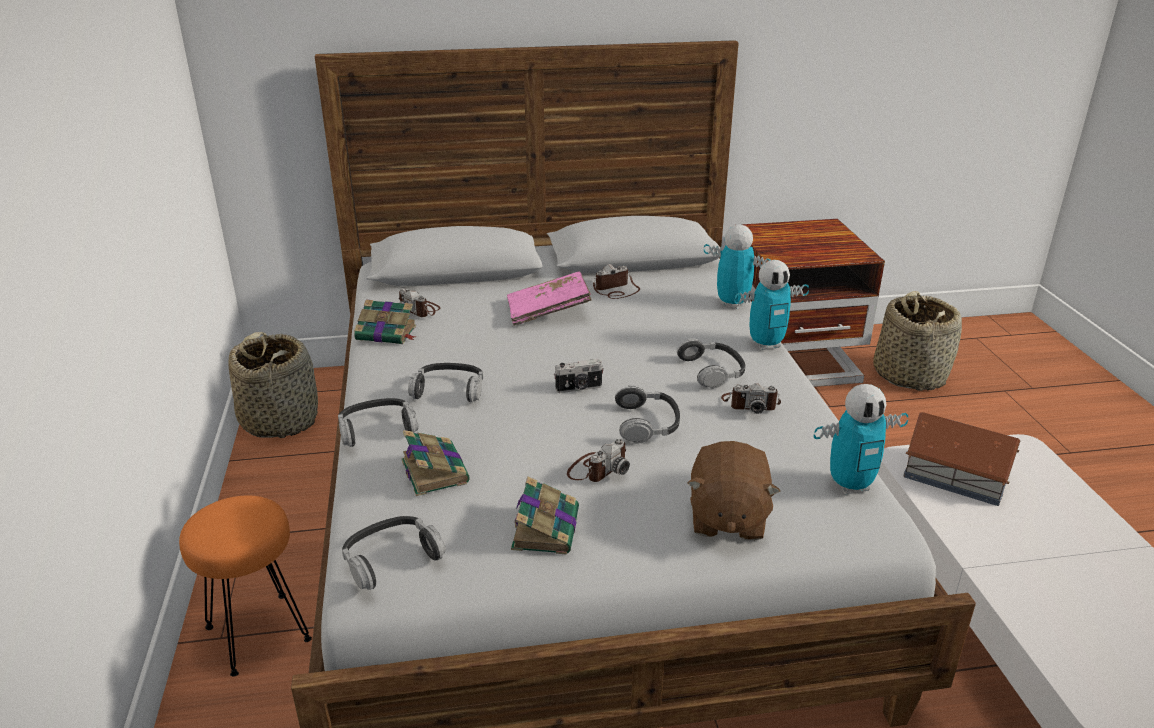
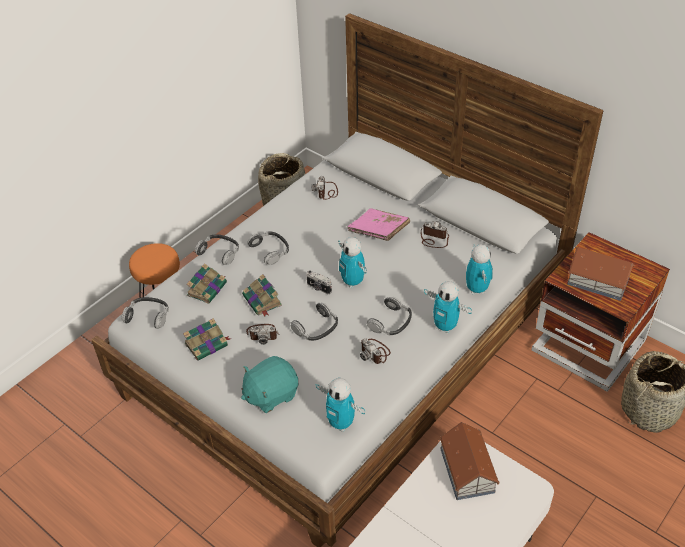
camera: 50 degrees right, 15 degrees up
book [354,300,416,344] -> book moved to [242,274,282,316]
brown plush toy [687,441,780,541] -> turquoise plush toy [241,356,298,413]
none -> toy robot [338,237,367,288]
none -> toy house [567,247,634,301]

